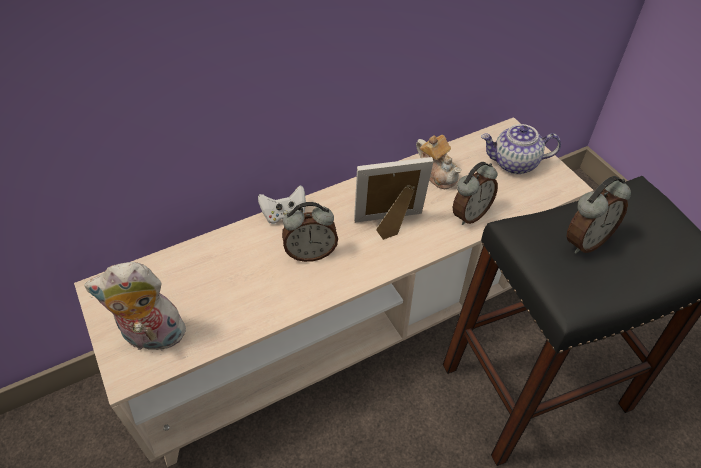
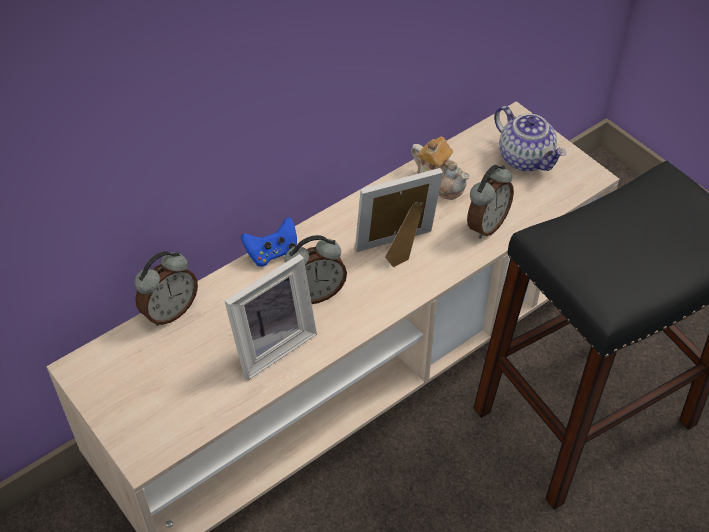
camera: 10 degrees left, 0 degrees up
plush toy [84,262,186,350] -> none
white game controller [258,185,306,224] -> blue game controller [241,217,297,267]
teapot [481,124,561,174] -> teapot turned 120 degrees counterclockwise [494,106,566,172]
alarm clock [566,176,631,254] -> alarm clock moved to [134,251,198,326]
none -> picture frame [224,254,317,380]

